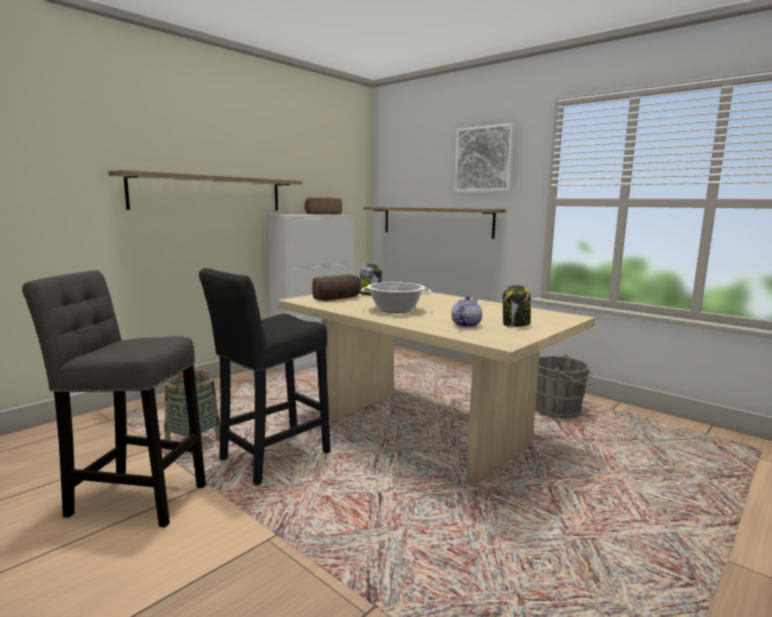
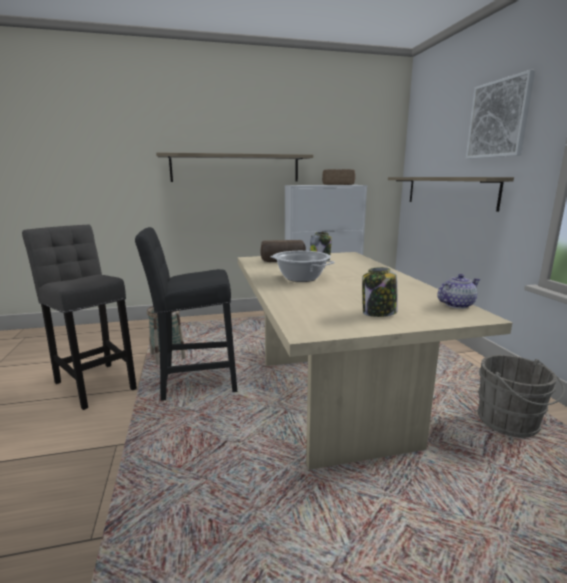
camera: 35 degrees right, 5 degrees up
teapot [451,296,482,327] -> teapot moved to [437,274,481,309]

